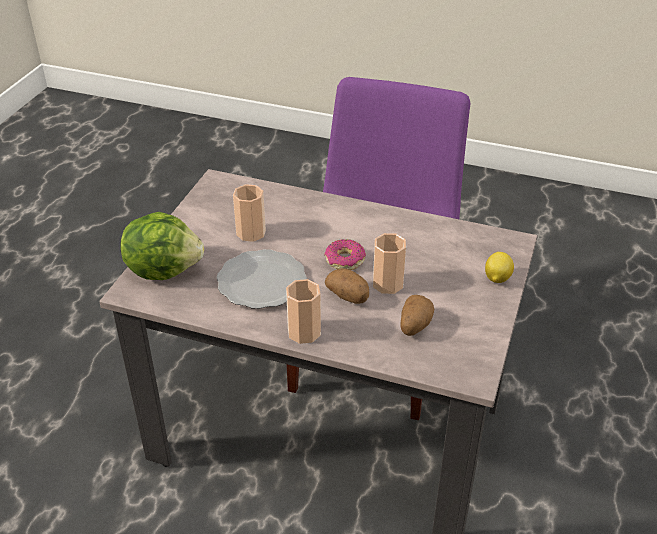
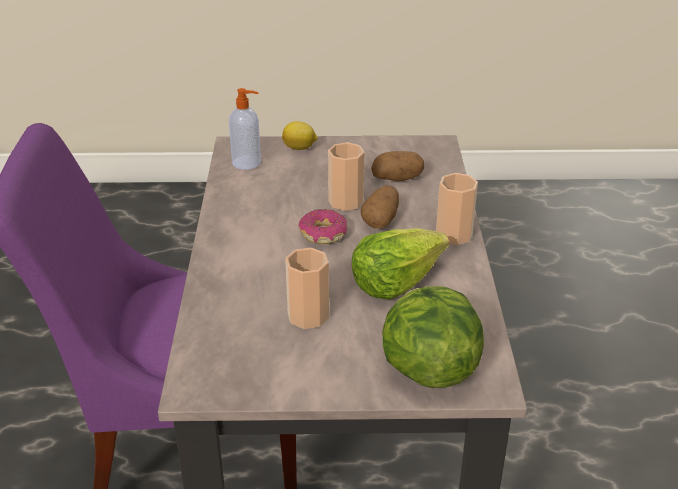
camera: 110 degrees left, 5 degrees down
plate [217,249,307,309] -> lettuce [352,228,449,300]
none -> soap dispenser [229,88,261,170]

